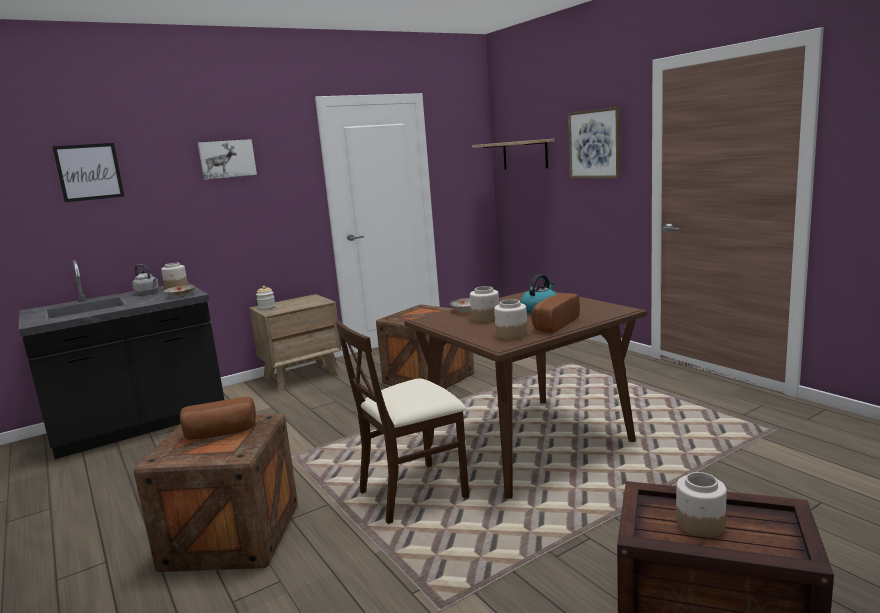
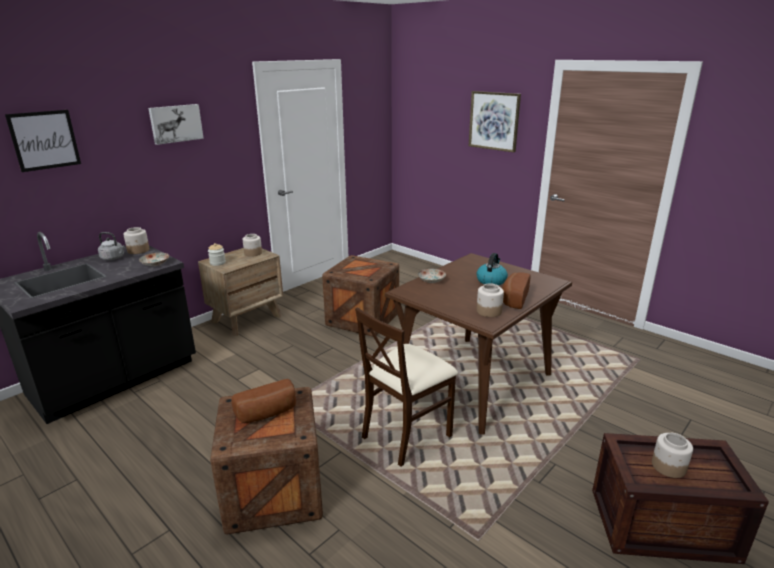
camera: 15 degrees left, 10 degrees up
jar [470,286,499,322] -> jar moved to [243,234,262,257]
shelf [472,139,555,169] -> none

